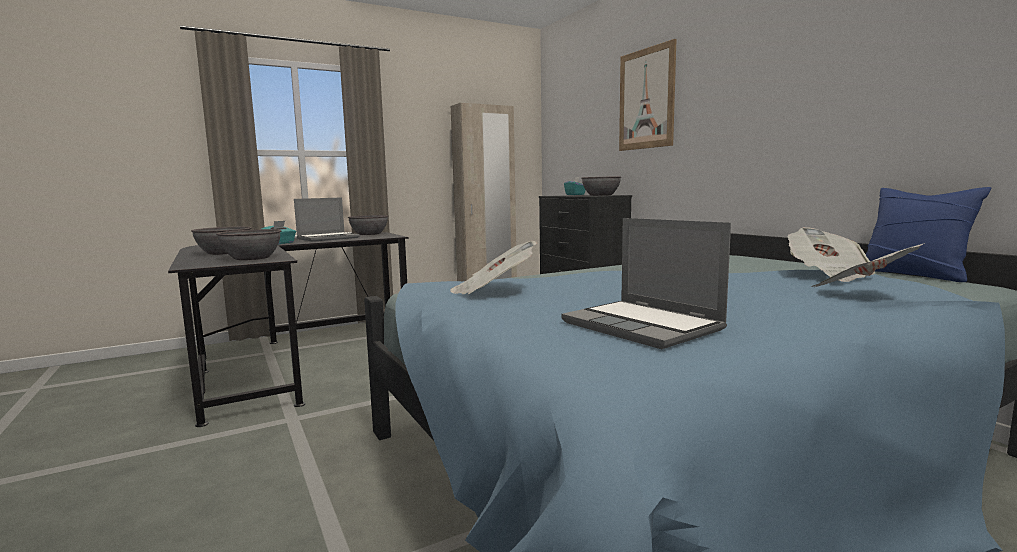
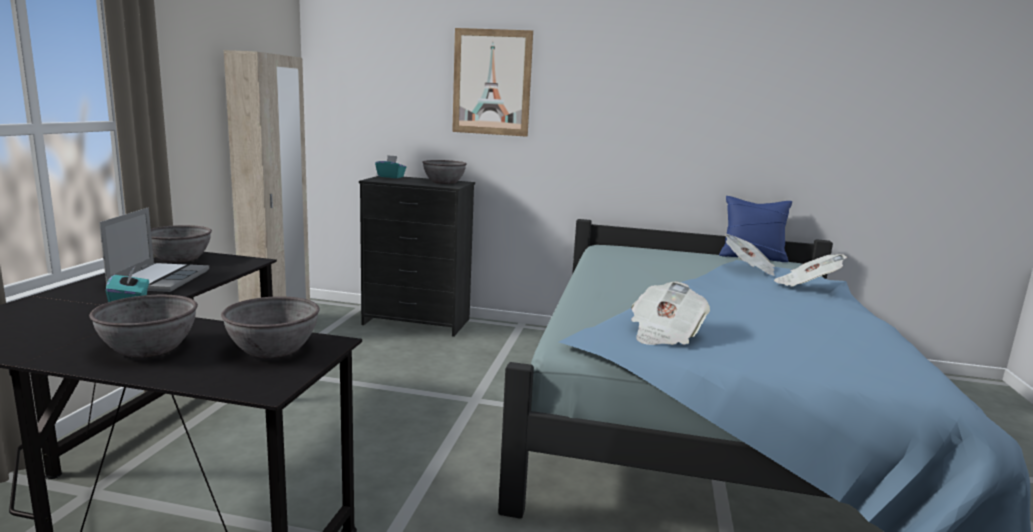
camera: 50 degrees left, 5 degrees up
laptop [561,218,731,349] -> none

